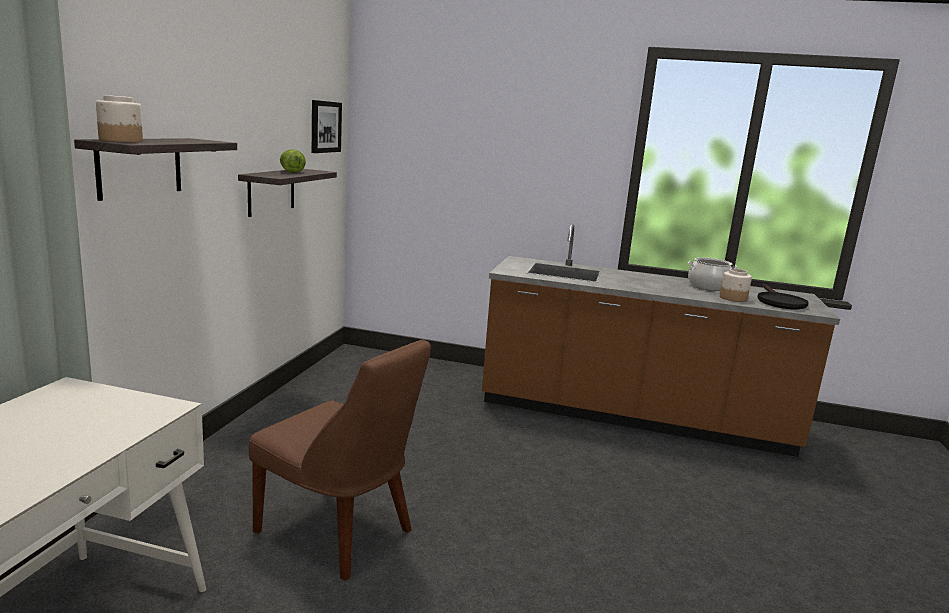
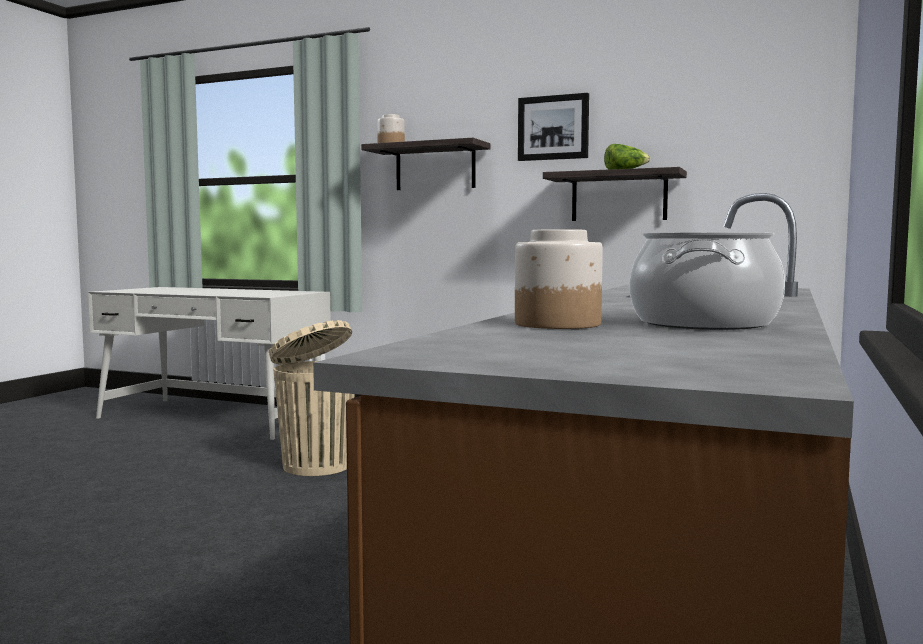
camera: 100 degrees right, 10 degrees down
brown chair [249,339,431,581] -> beige trash can [269,320,355,476]
picture [312,100,342,153] -> picture moved to [518,93,589,161]
black frying pan [757,284,809,310] -> none

